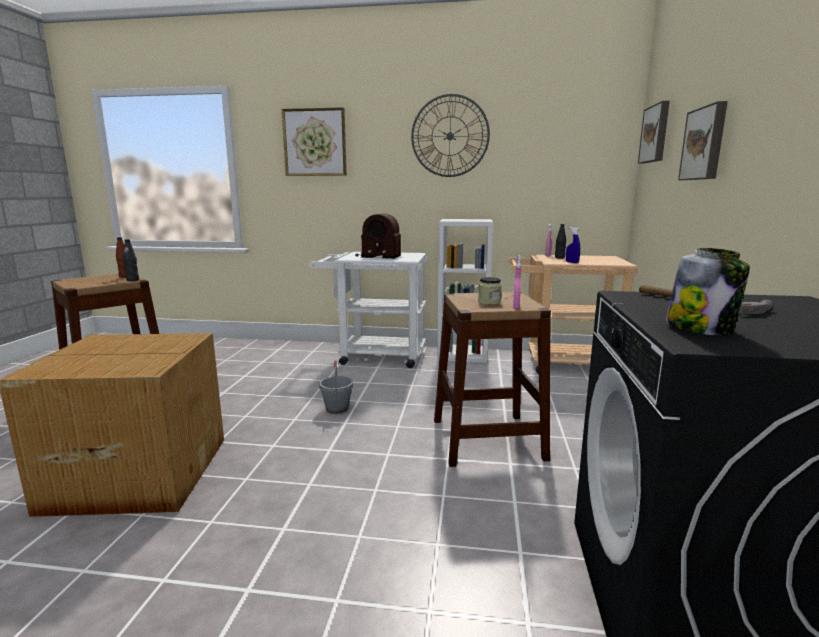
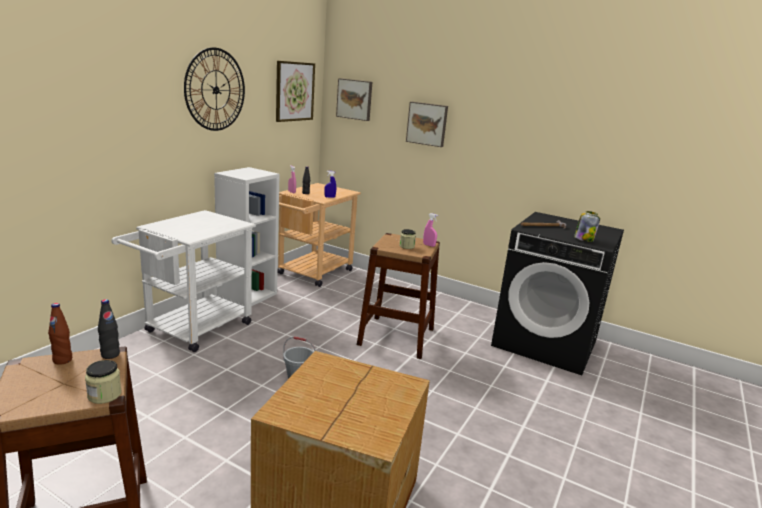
camera: 70 degrees left, 5 degrees up
picture [282,107,347,176] -> picture moved to [276,61,315,122]
radio [355,213,401,259] -> none
none -> jar [85,360,122,404]

